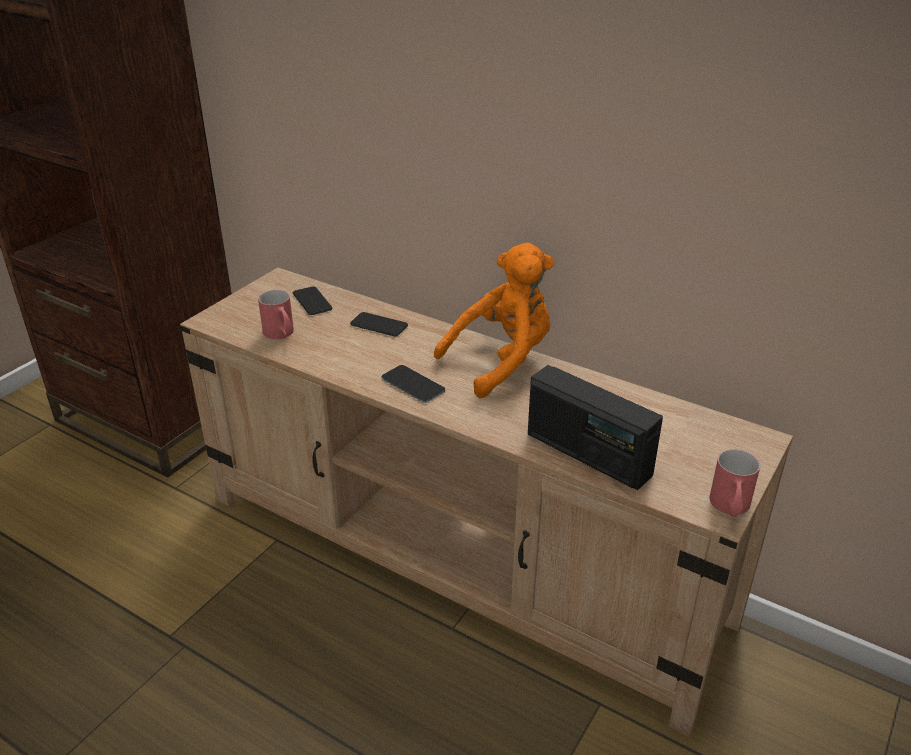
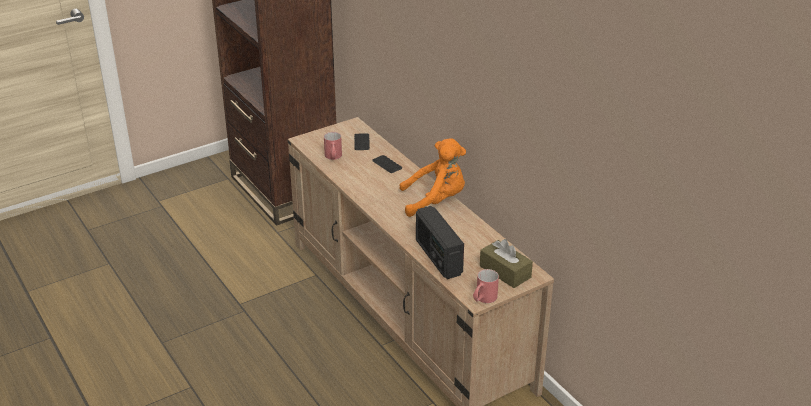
camera: 25 degrees right, 0 degrees up
phone [382,365,445,403] -> none
none -> brown tissue box [480,239,533,288]

